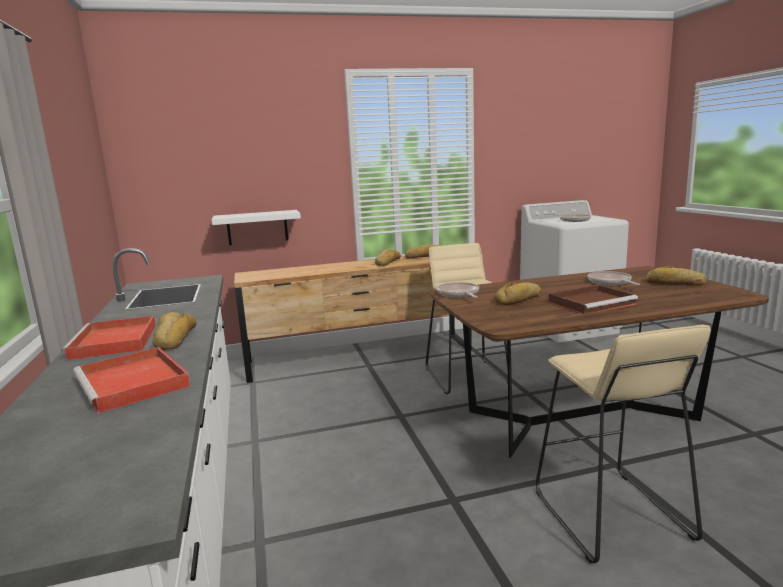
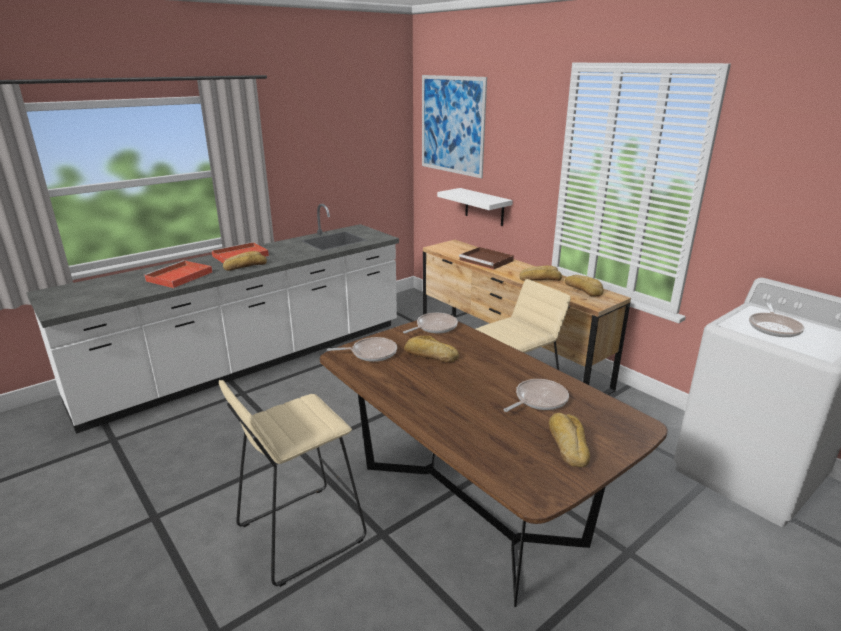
camera: 65 degrees right, 10 degrees up
brown tray [548,285,638,315] -> brown tray moved to [459,247,514,270]
none -> frying pan [327,337,397,362]
none -> picture [422,75,487,178]

